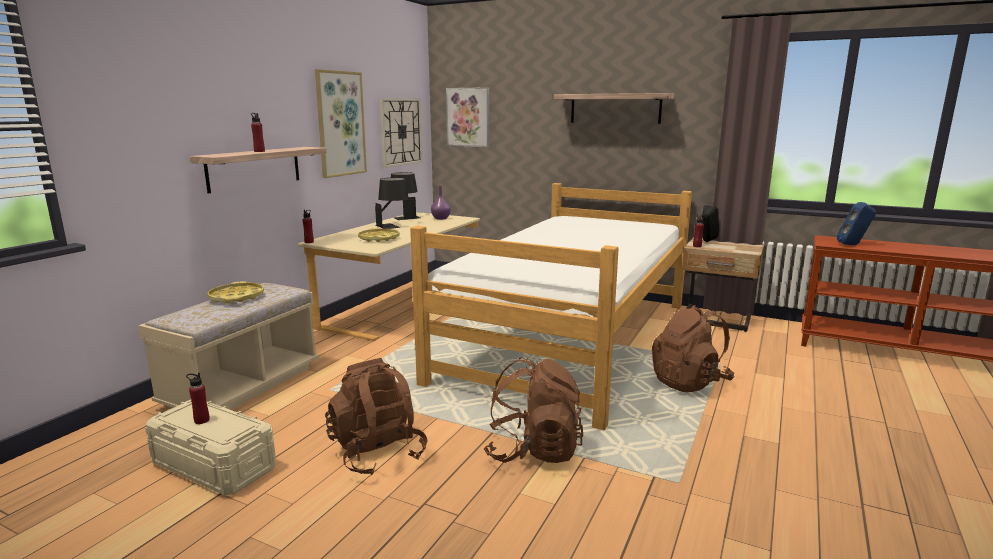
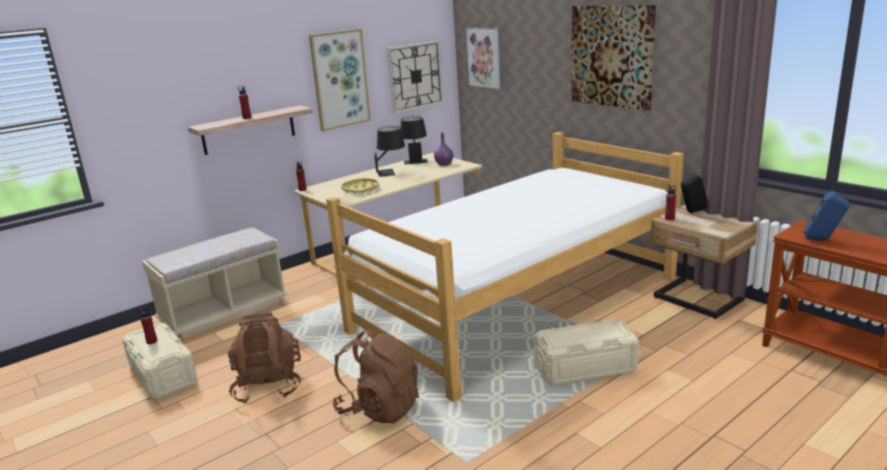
camera: 25 degrees right, 5 degrees up
yellow tray [207,281,264,303] -> none
shelf [554,93,674,124] -> picture [572,5,656,111]
brown backpack [652,305,734,392] -> beige storage box [534,319,639,386]

